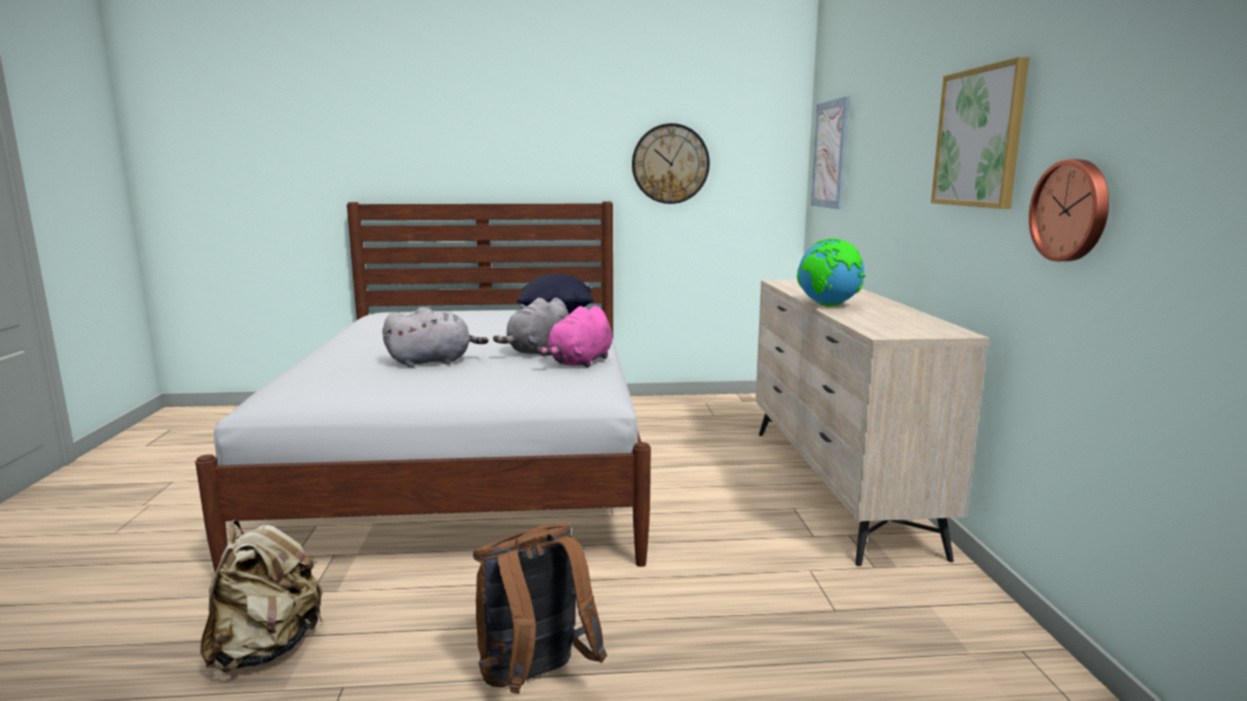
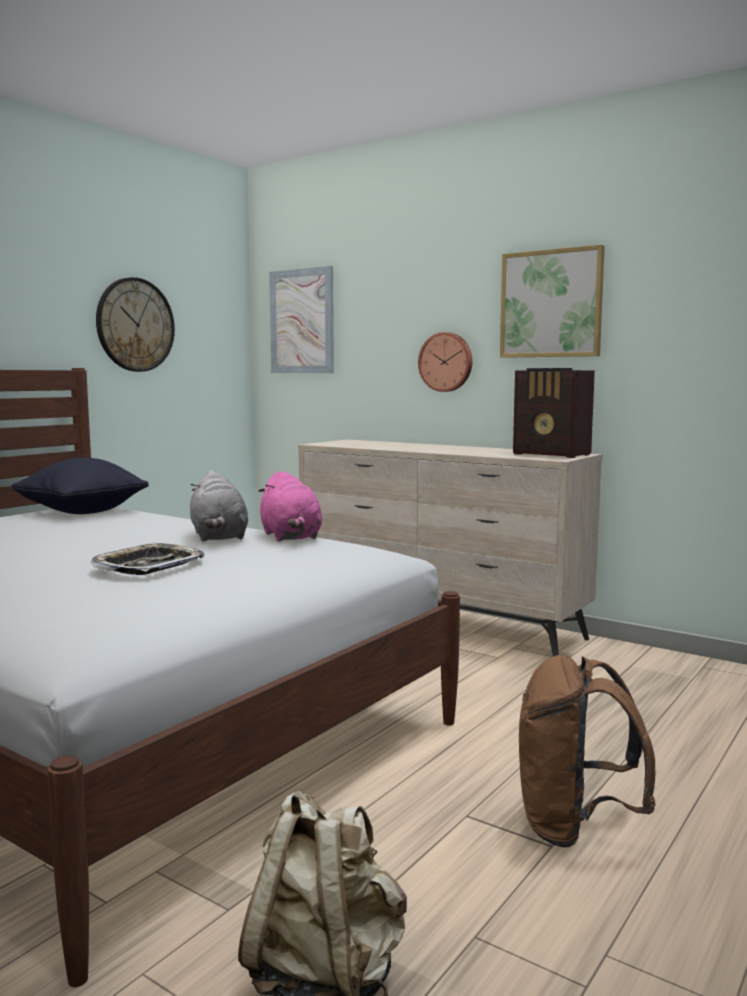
camera: 50 degrees left, 5 degrees down
grey plush toy [382,307,488,367] -> tray [90,543,204,575]
globe [797,239,865,306] -> none
wall clock [1029,159,1109,261] -> wall clock moved to [418,332,472,392]
none -> radio [513,368,595,458]

